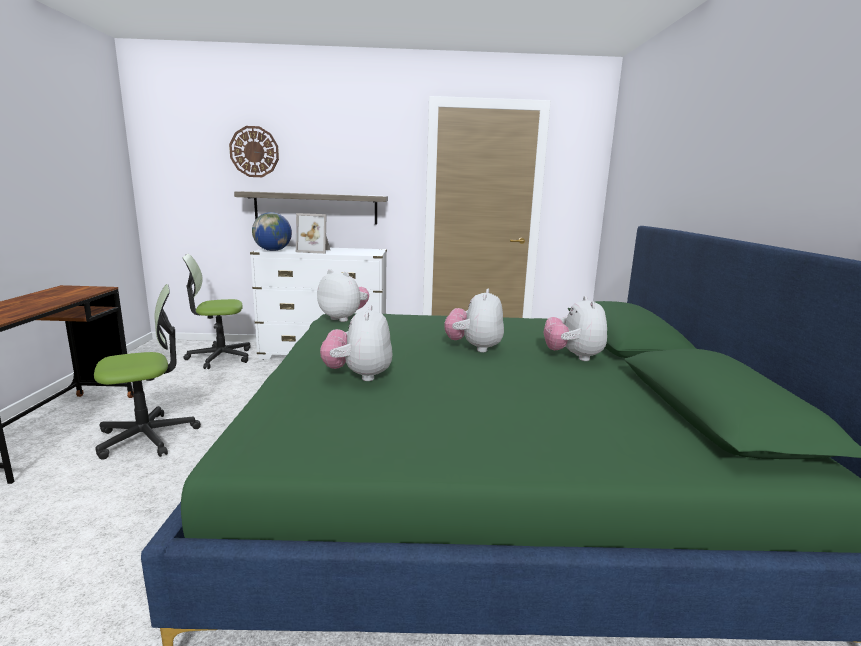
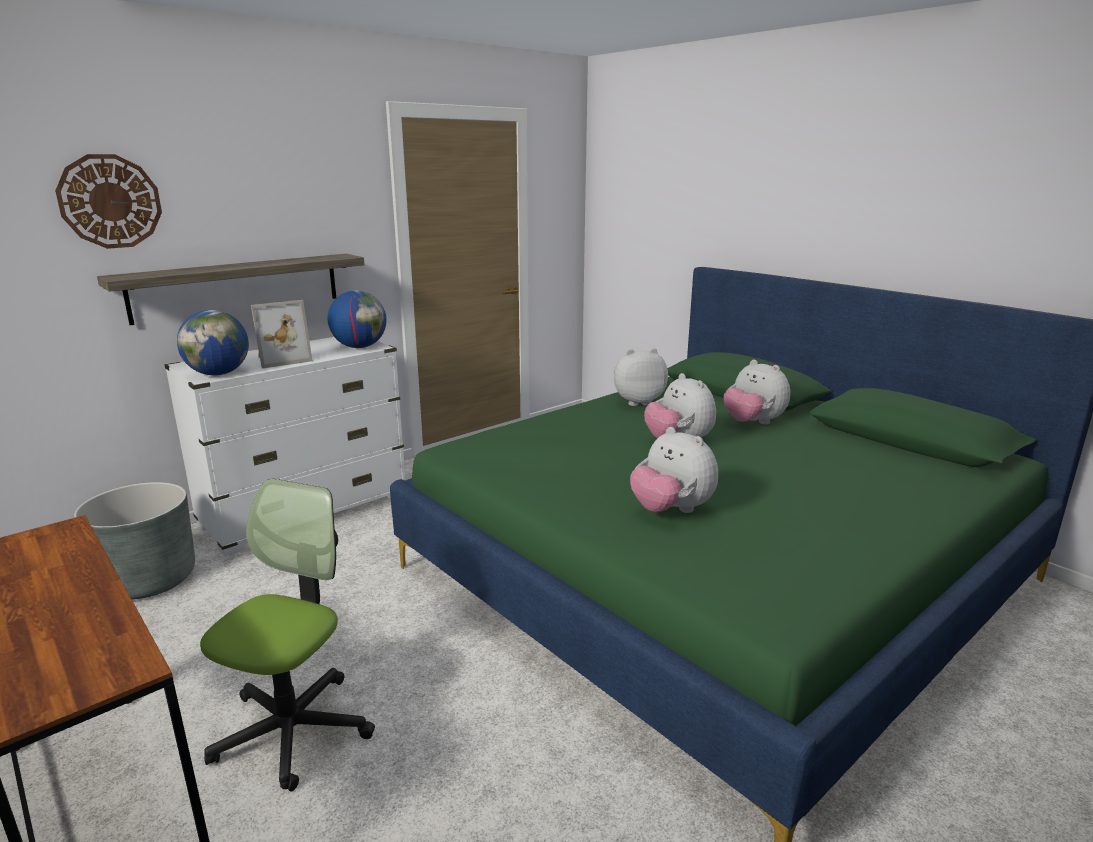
camera: 40 degrees left, 5 degrees up
office chair [182,254,250,369] -> grey planter [74,482,195,600]
plush toy [317,269,369,322] -> plush toy moved to [614,348,668,406]
none -> globe [328,291,387,348]

